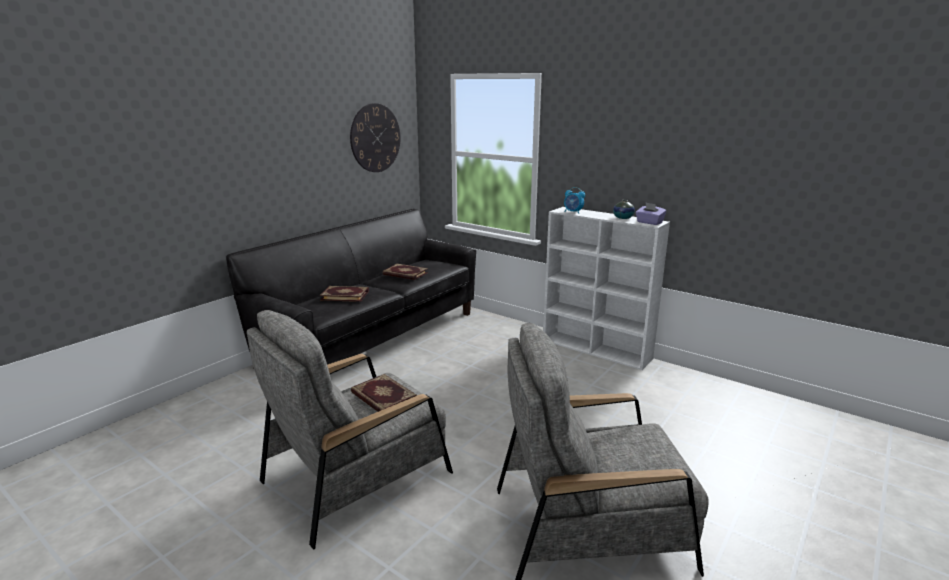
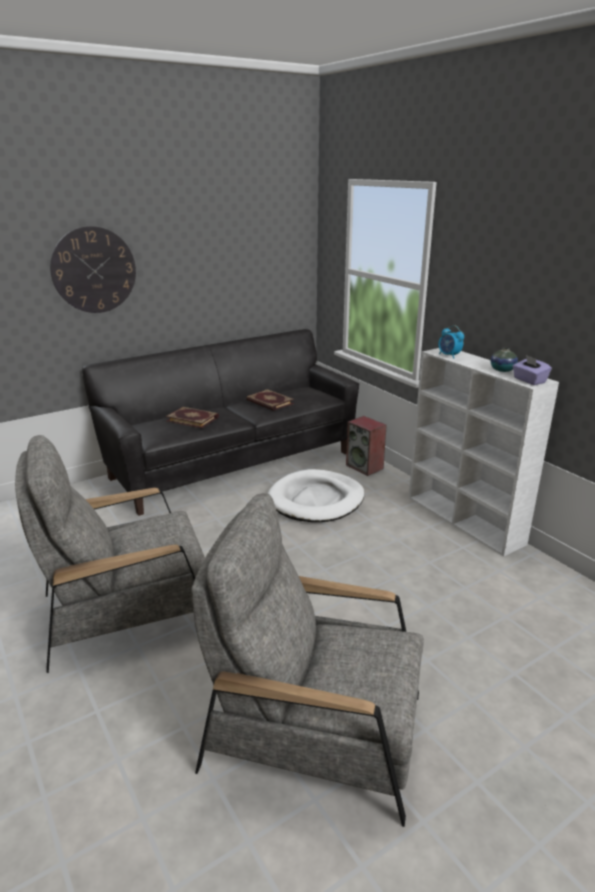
camera: 20 degrees right, 5 degrees up
wall clock [350,103,401,172] -> wall clock moved to [50,226,136,313]
book [351,374,417,412] -> none
none -> white dog bed [268,469,364,522]
none -> speaker [346,416,387,476]

